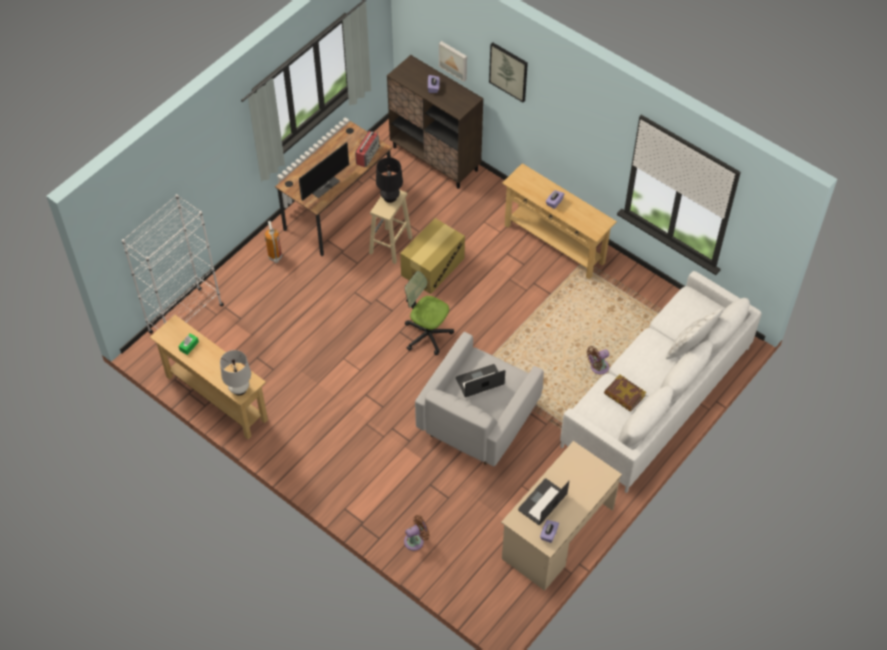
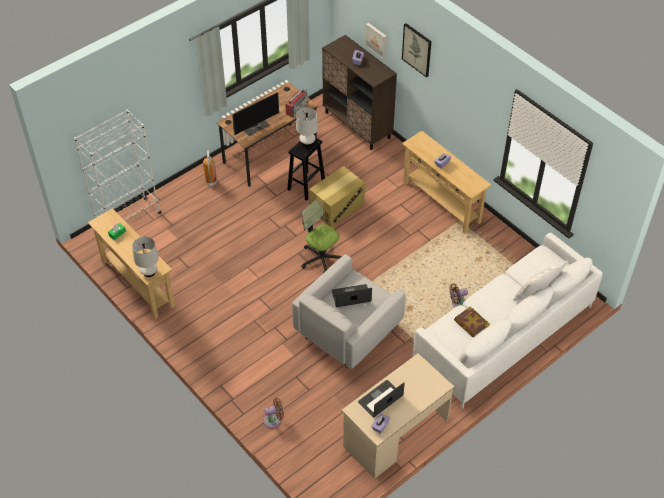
camera: 10 degrees right, 5 degrees down
beige stool [369,190,413,264] -> black stool [287,137,325,200]
black table lamp [376,157,403,203] -> white table lamp [296,107,318,146]

